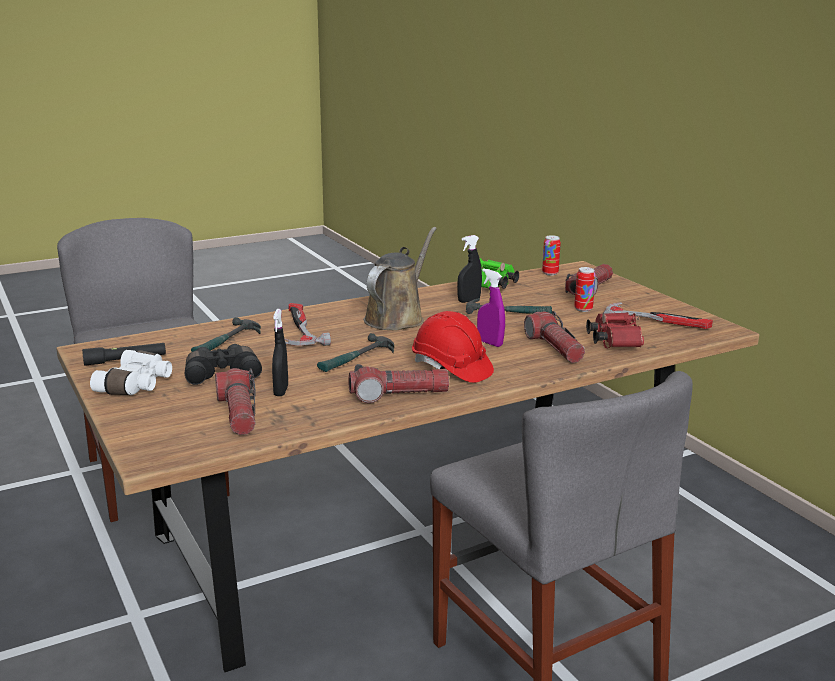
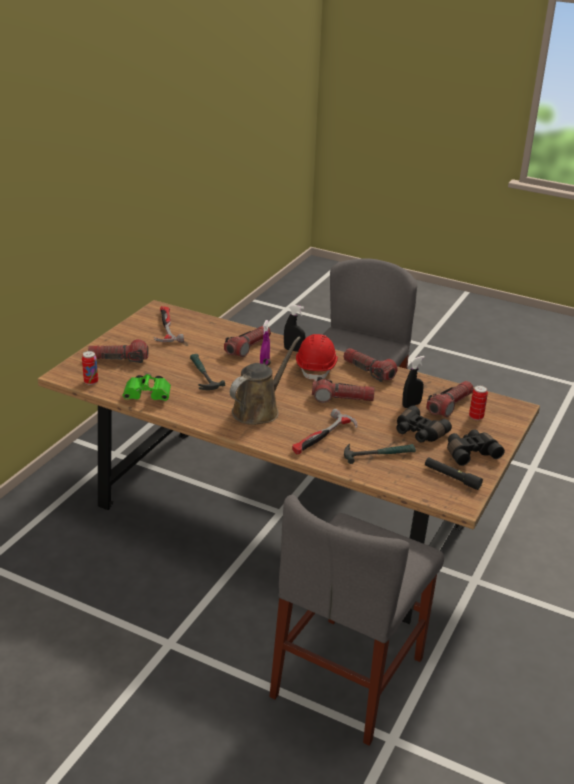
camera: 125 degrees left, 10 degrees up
white binoculars [90,350,172,395] -> black binoculars [447,429,505,466]
hammer [317,333,394,372] -> flashlight [312,377,375,403]
brown watering can [364,227,437,330] -> brown watering can turned 135 degrees clockwise [230,337,301,425]
black spray bottle [457,235,482,303] -> black spray bottle moved to [284,305,305,352]
can [574,267,596,312] -> can moved to [469,385,488,420]
red binoculars [586,312,644,349] -> none

